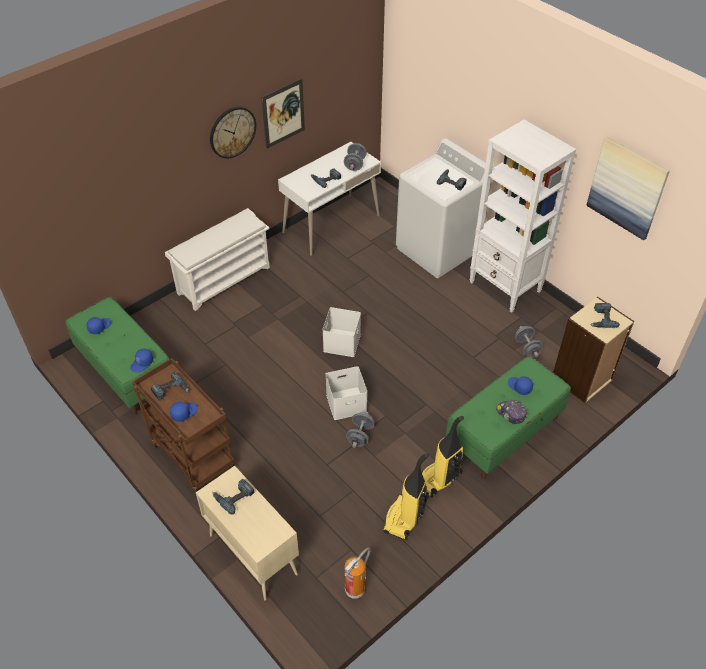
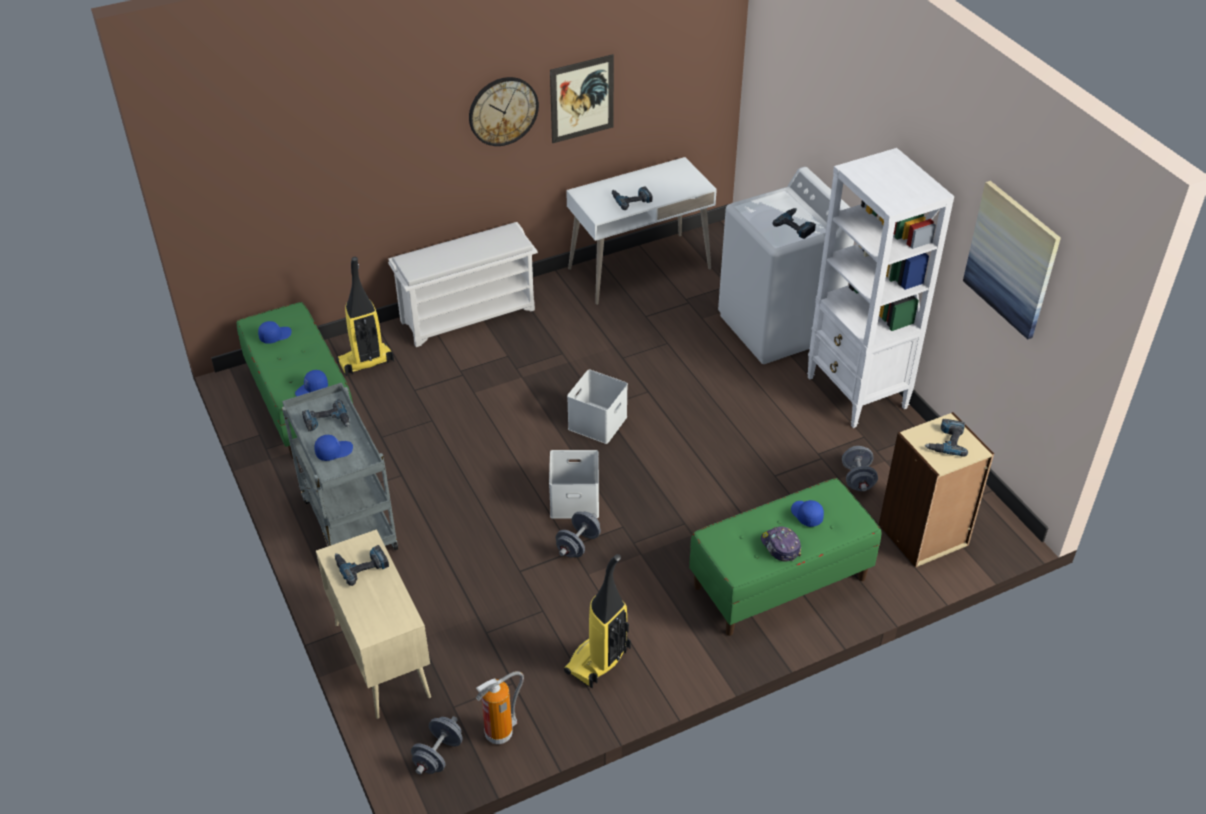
camera: 15 degrees right, 5 degrees down
brown cart [132,358,235,492] -> grey cart [282,383,398,550]
grey dumbbell [344,143,367,171] -> grey dumbbell moved to [411,716,463,775]
vacuum cleaner [422,416,464,498] -> vacuum cleaner moved to [336,257,394,376]

